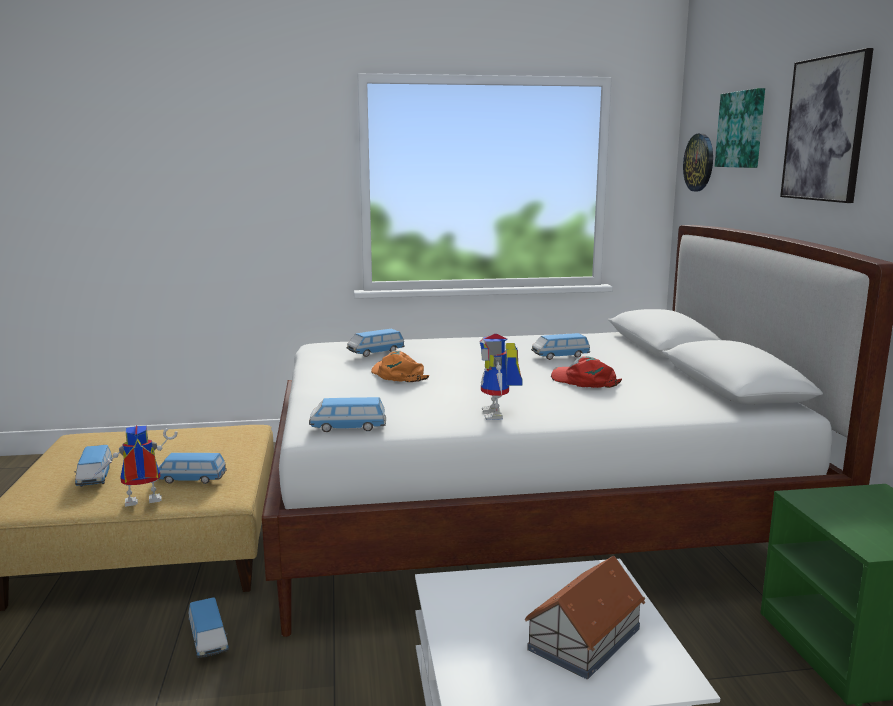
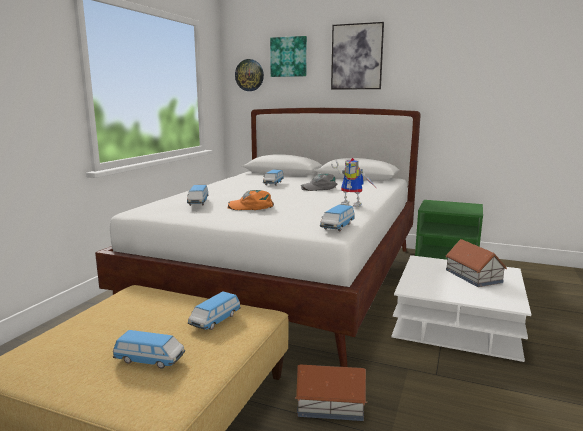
camera: 60 degrees left, 0 degrees up
toy robot [93,425,177,507] -> none
toy car [188,597,229,658] -> toy house [295,365,367,421]
red cap [551,356,622,388] -> grey cap [300,174,338,191]

